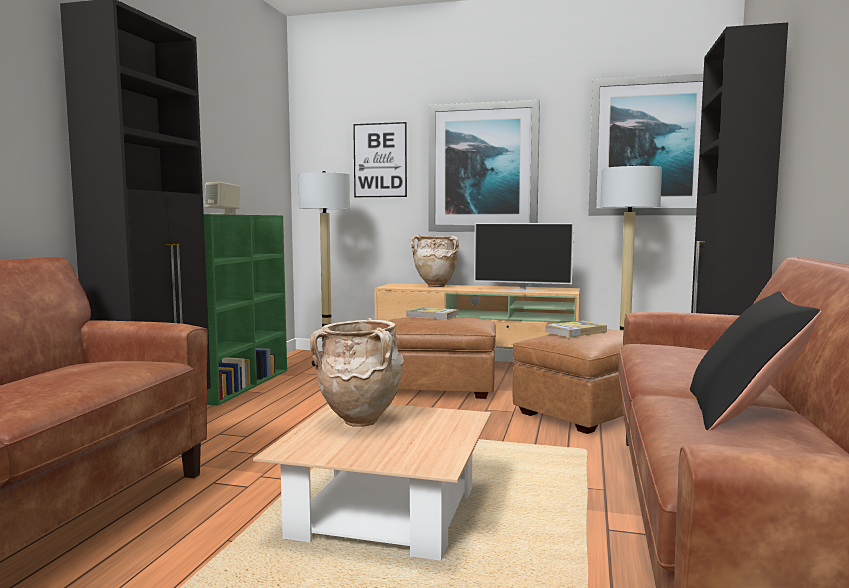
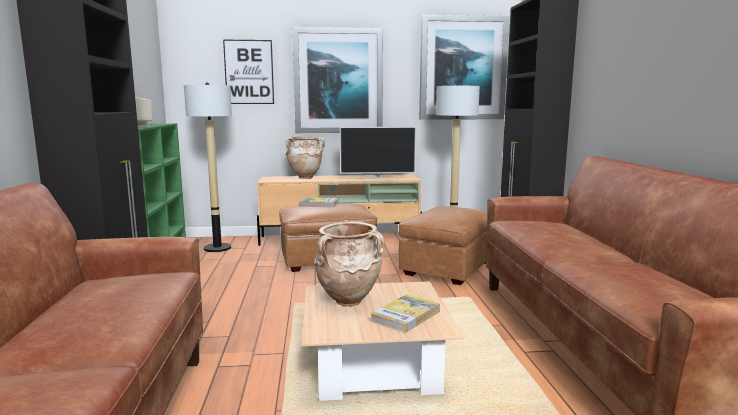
camera: 20 degrees left, 5 degrees up
book [545,321,607,337] -> book moved to [370,294,440,333]
black pillow [690,291,821,430] -> none

